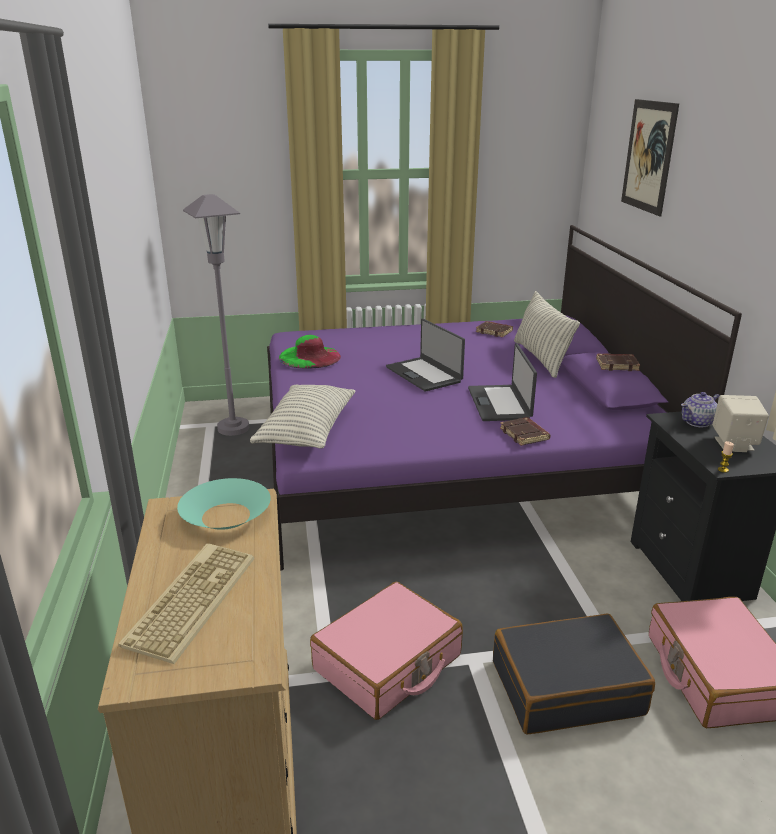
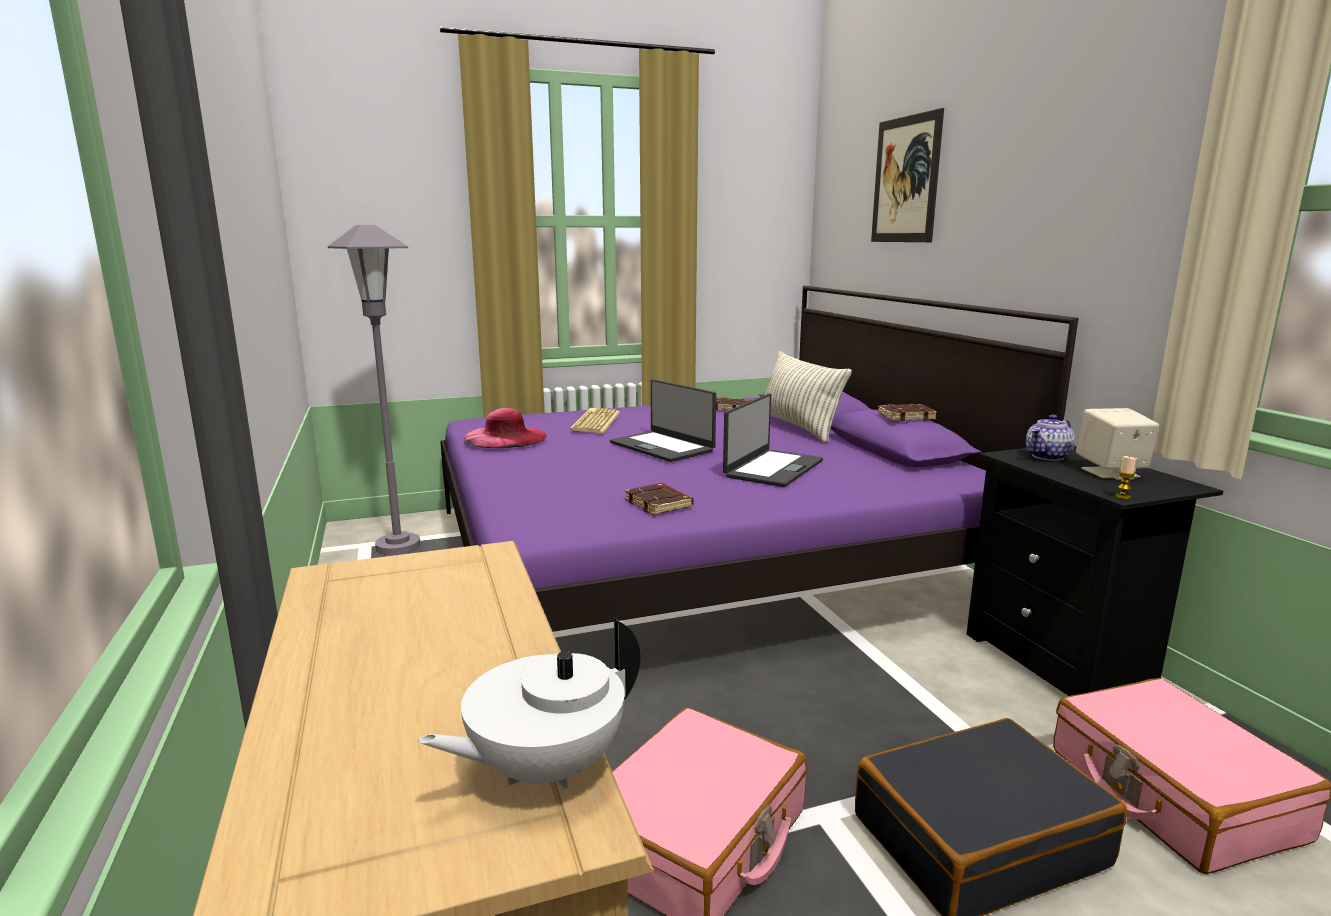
camera: 10 degrees left, 10 degrees down
keyboard [118,543,255,664] -> keyboard moved to [570,408,620,434]
turquoise bowl [177,478,271,530] -> none
pillow [250,385,355,449] -> none
green hat [279,335,341,369] -> pink hat [463,408,547,448]
laptop [468,343,537,421] -> laptop turned 135 degrees counterclockwise [723,394,823,487]
brown book [500,417,550,446] -> brown book moved to [624,483,694,515]
none -> white teapot [418,619,640,789]

